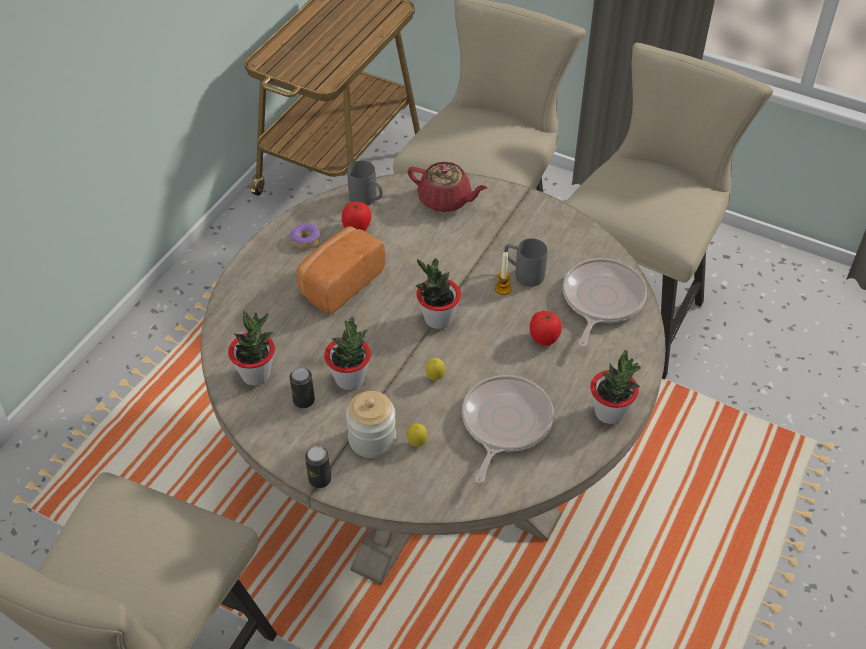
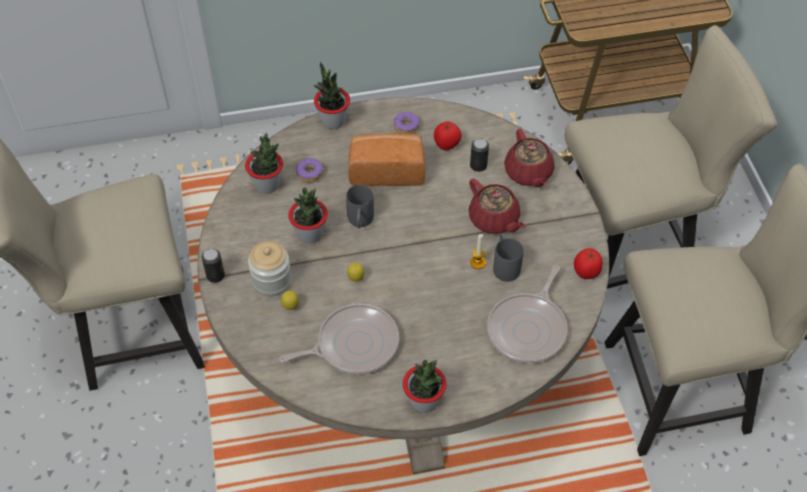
camera: 50 degrees right, 5 degrees up
can [289,367,315,408] -> can moved to [470,138,489,172]
grey mug [347,160,383,206] -> grey mug moved to [346,185,374,228]
potted plant [416,258,461,329] -> potted plant moved to [314,62,350,129]
tomato [530,311,562,346] -> tomato moved to [574,248,603,279]
frying pan [563,258,647,347] -> frying pan turned 135 degrees clockwise [487,265,568,363]
none -> donut [296,158,323,182]
none -> red teapot [469,178,526,234]

